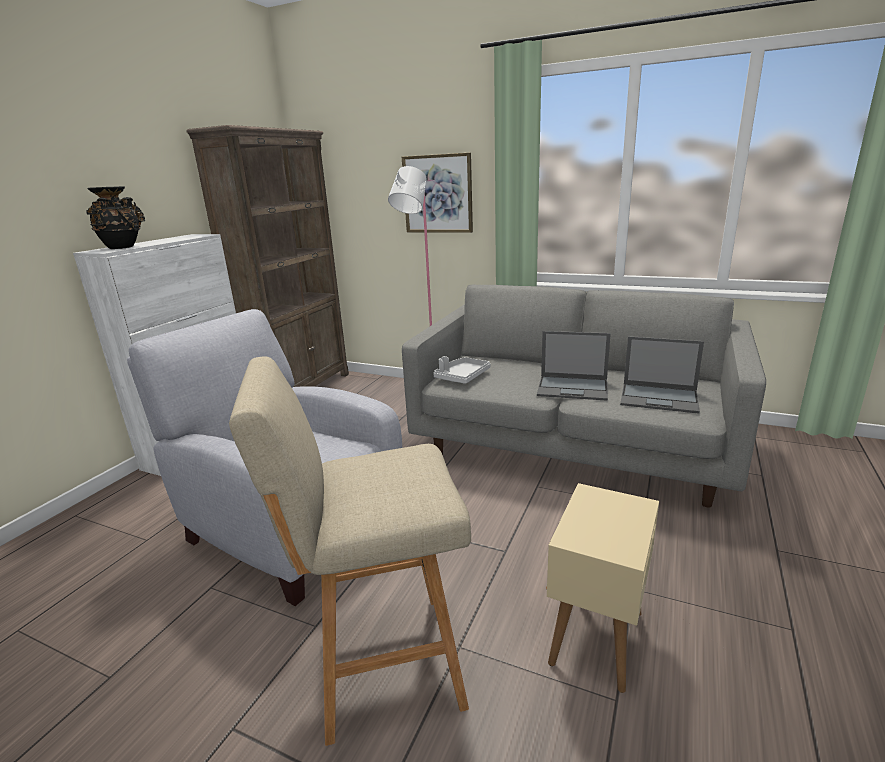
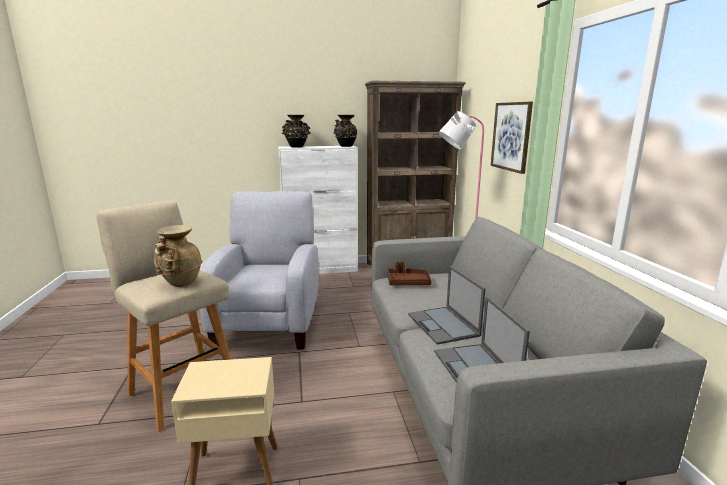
camera: 55 degrees right, 5 degrees down
grey tray [433,356,490,384] -> brown tray [387,262,432,285]
none -> beige vase [154,225,202,287]
none -> black vase [334,115,357,147]

